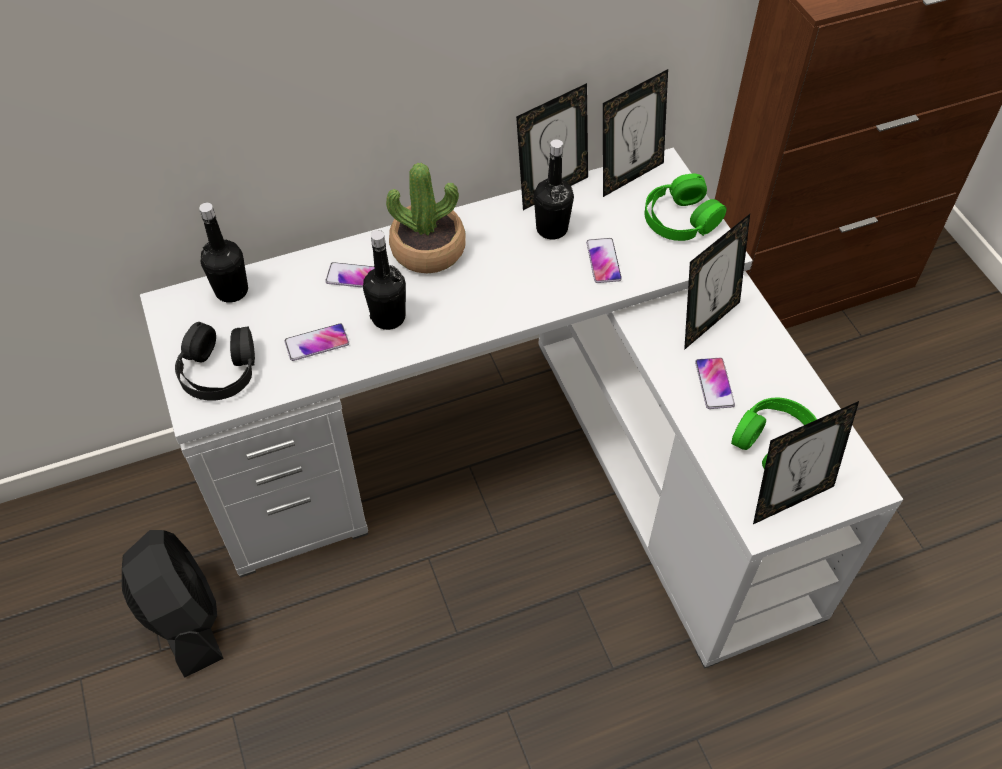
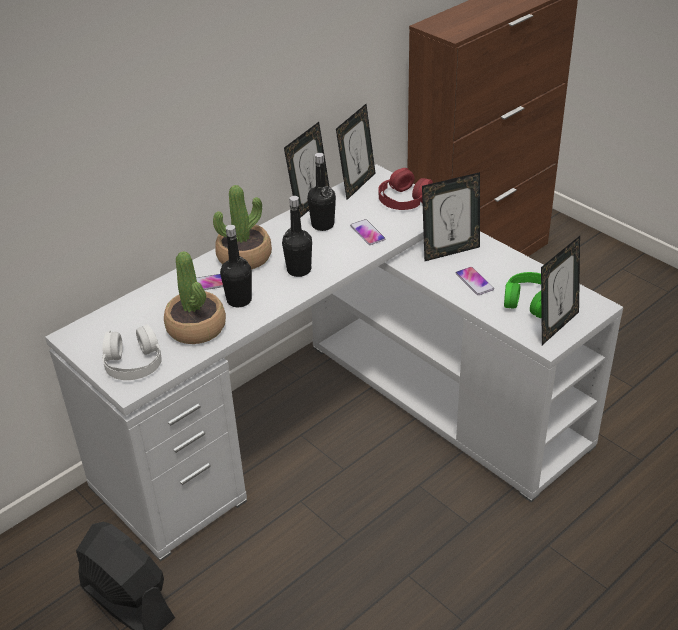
camera: 20 degrees left, 15 degrees down
black headphones [175,322,255,401] -> white headphones [102,324,162,380]
black bottle [199,203,248,303] -> black bottle moved to [282,196,312,277]
phone [285,323,349,361] -> potted plant [164,251,226,344]
green headphones [645,174,727,241] -> red headphones [378,168,433,210]
picture frame [684,214,750,350] -> picture frame turned 45 degrees clockwise [422,172,480,262]

